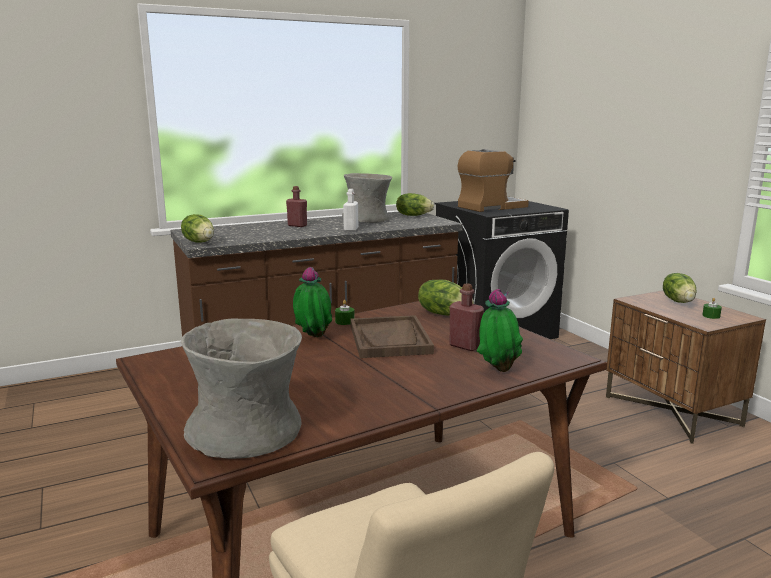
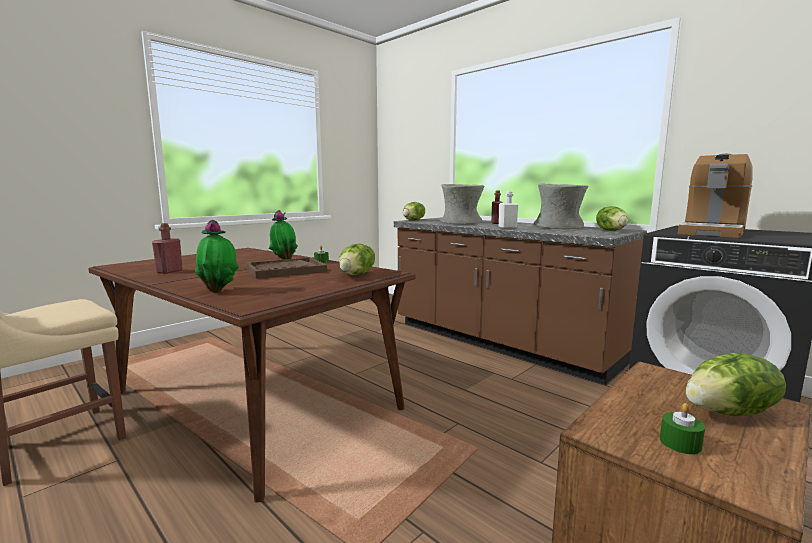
camera: 70 degrees right, 5 degrees down
grey vase [181,318,302,459] -> grey vase moved to [440,184,484,224]
red bottle [449,283,484,351] -> red bottle moved to [152,223,183,274]
coffee machine [458,149,529,212] -> coffee machine turned 90 degrees clockwise [678,154,753,238]

